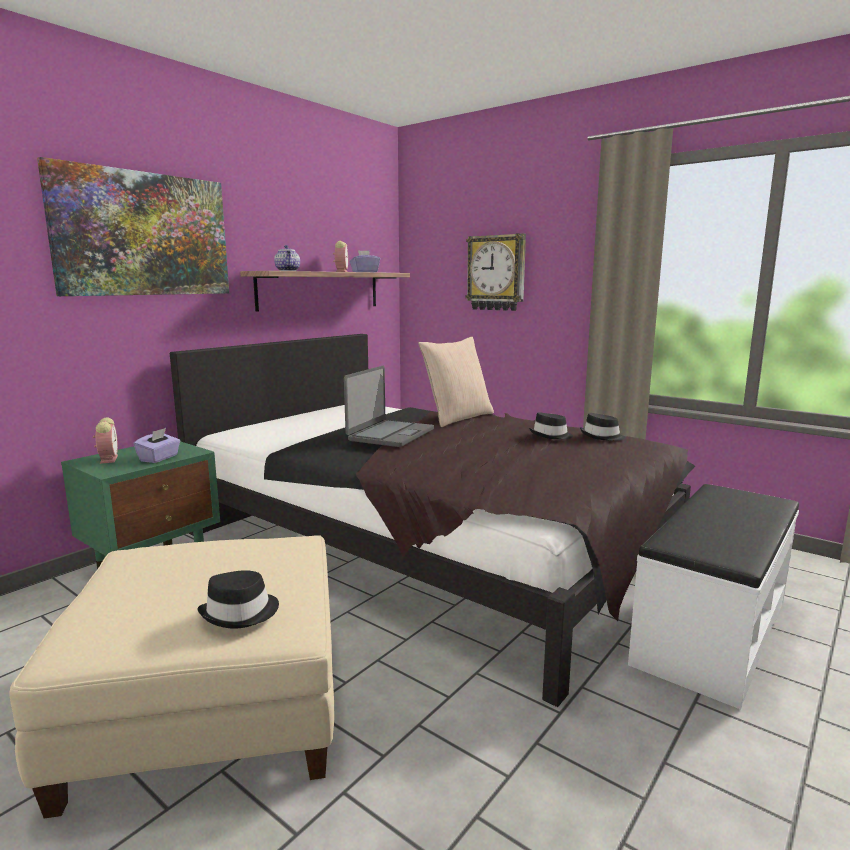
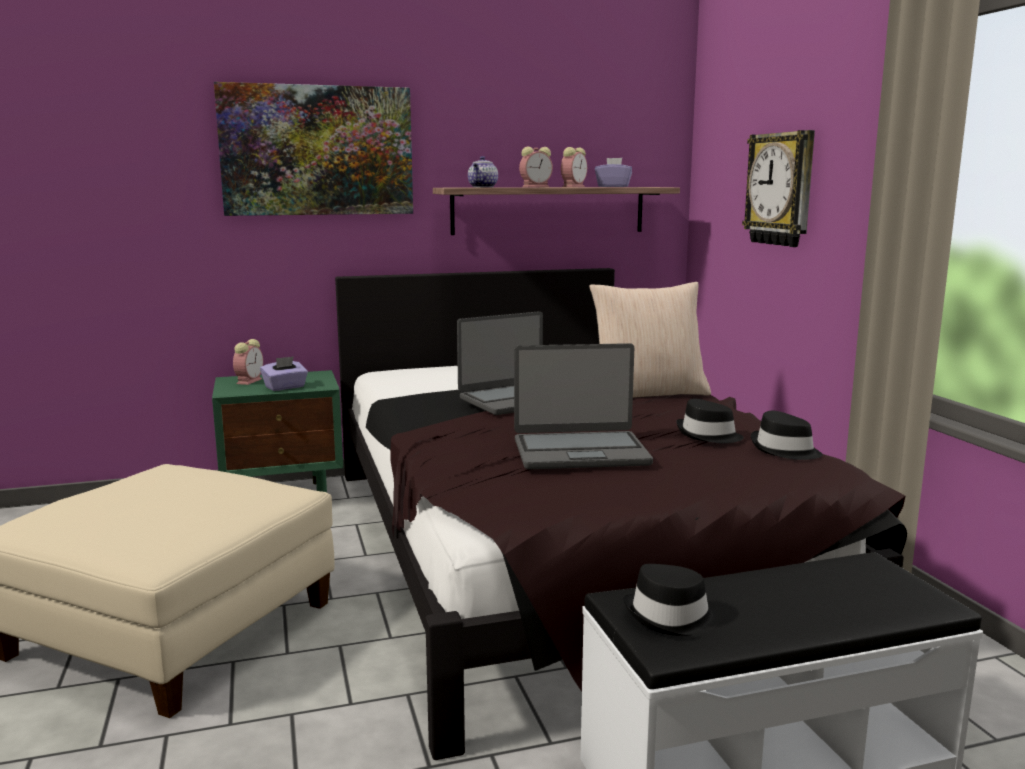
camera: 35 degrees right, 0 degrees up
black hat [197,570,279,629] -> black hat moved to [623,564,721,636]
none -> laptop [514,343,653,469]
none -> alarm clock [519,146,553,187]

